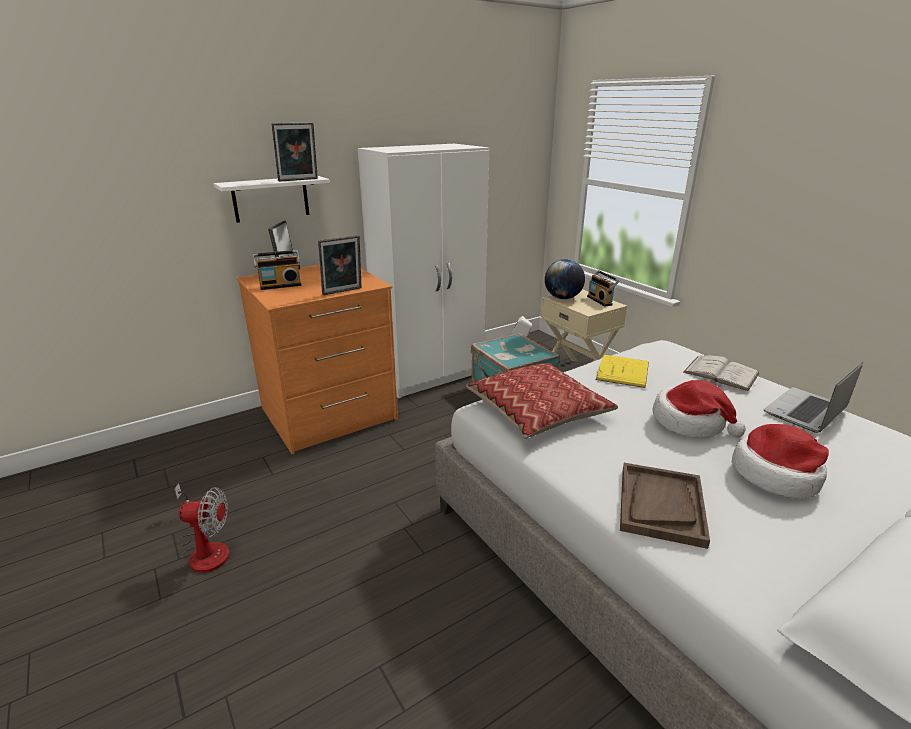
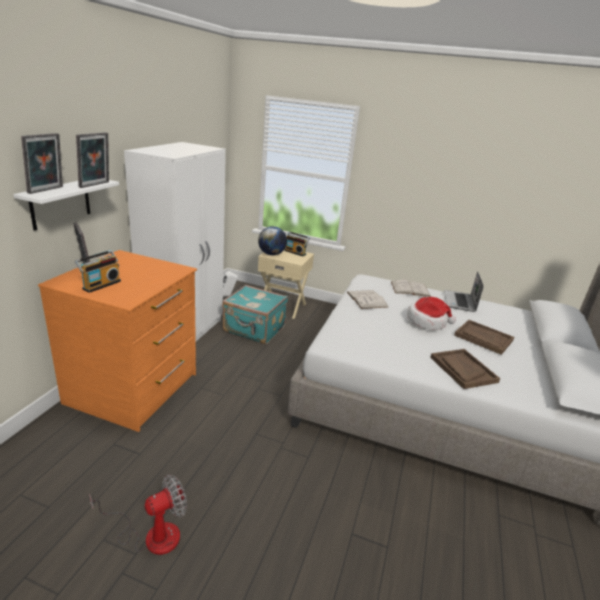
camera: 40 degrees left, 0 degrees up
picture frame [318,235,362,295] -> picture frame moved to [21,133,63,194]
pillow [466,363,618,439] -> none
yellow book [596,355,649,388] -> white book [347,290,388,309]
hat [732,424,829,499] -> brown tray [454,320,514,355]

